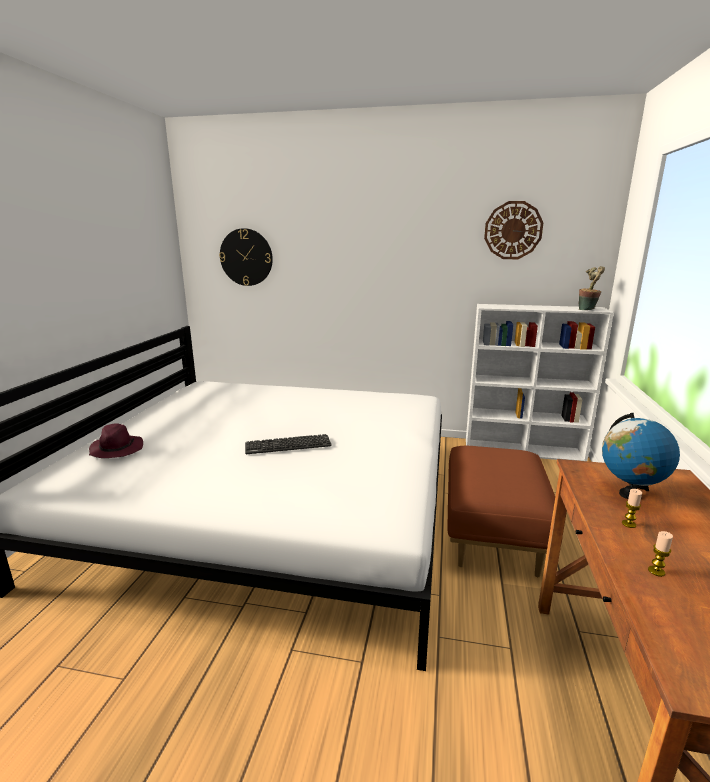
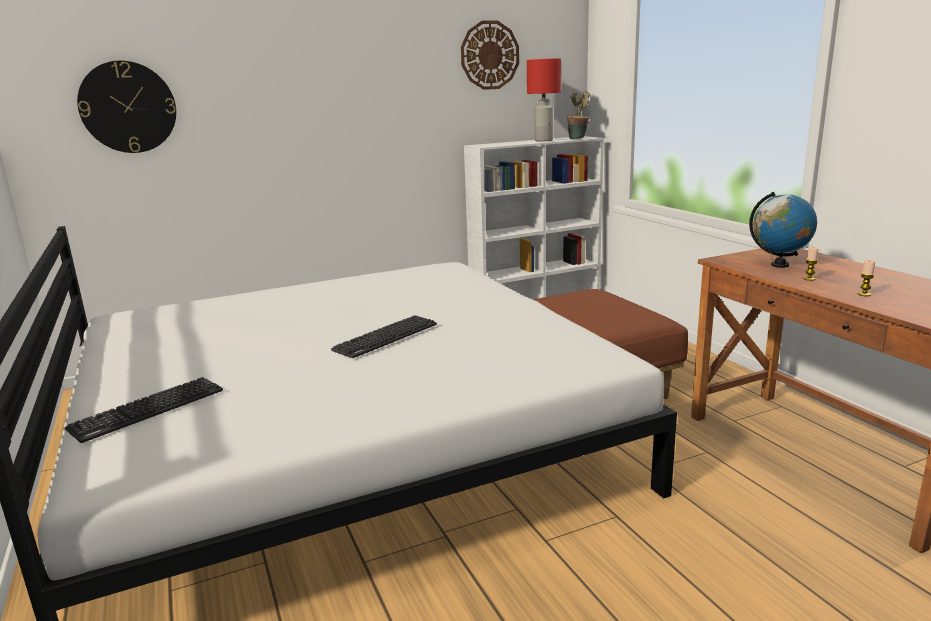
camera: 35 degrees left, 0 degrees up
purple hat [89,423,143,458] -> keyboard [65,377,223,443]
none -> red table lamp [527,58,561,141]

